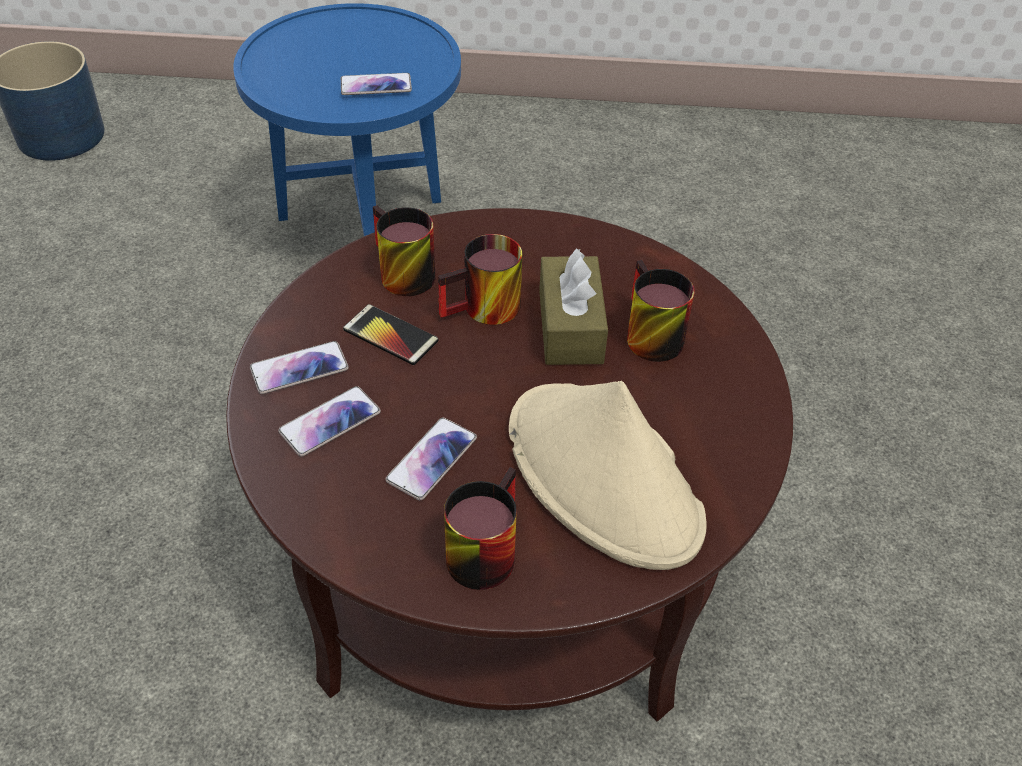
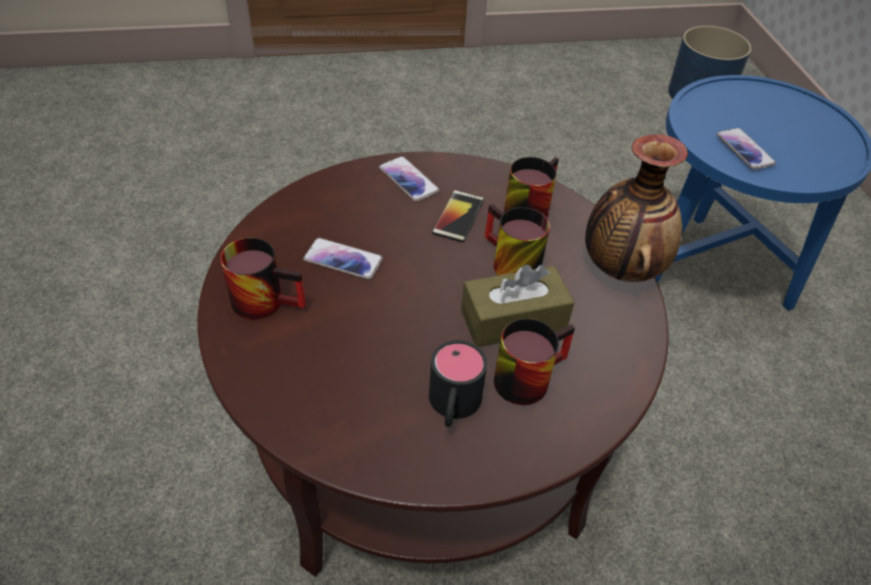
camera: 75 degrees right, 0 degrees up
phone [278,386,381,457] -> none
beige hat [509,381,707,570] -> none
none -> black mug [429,340,487,427]
none -> vase [585,134,688,282]

